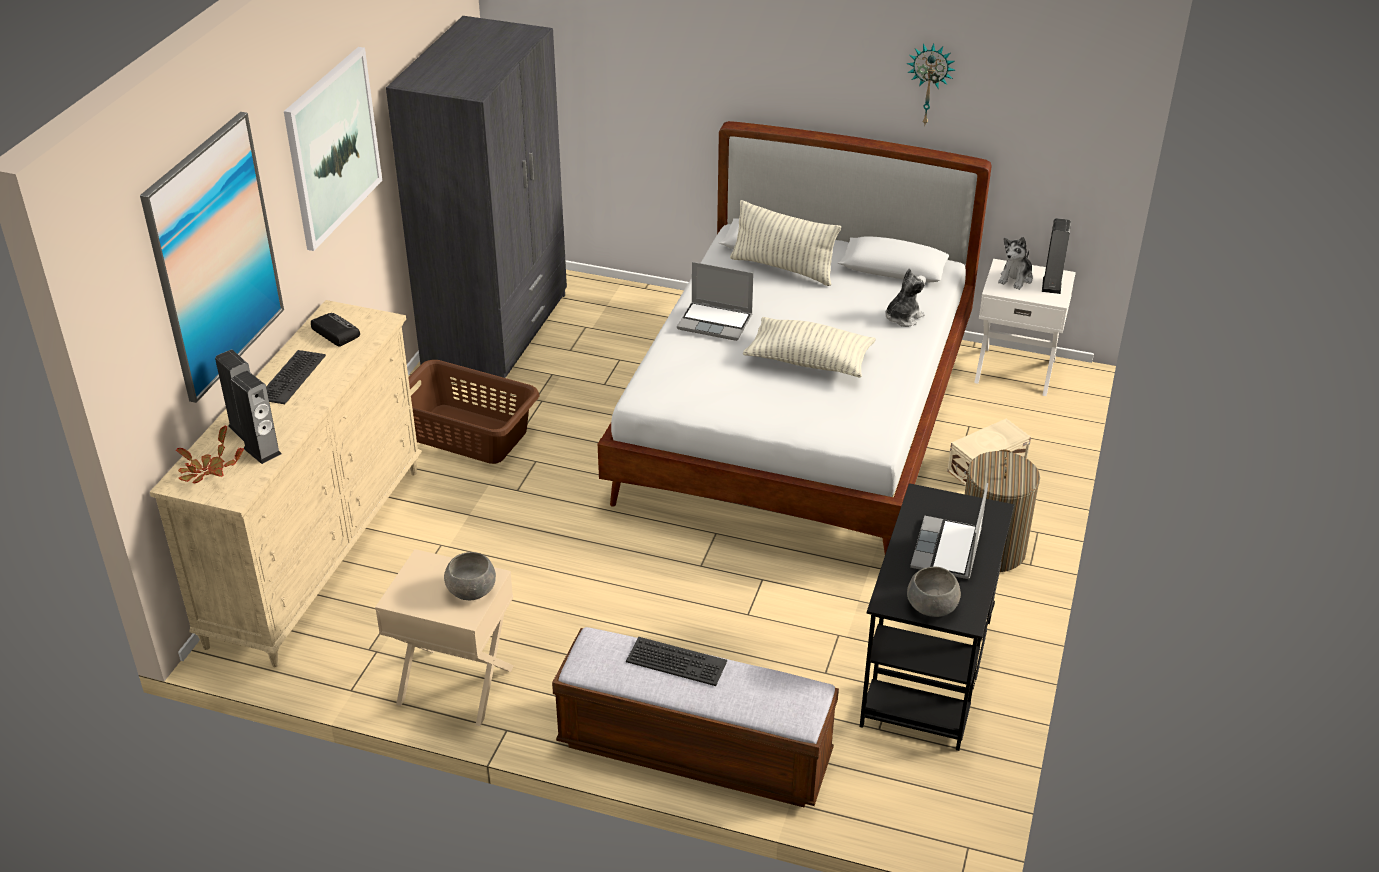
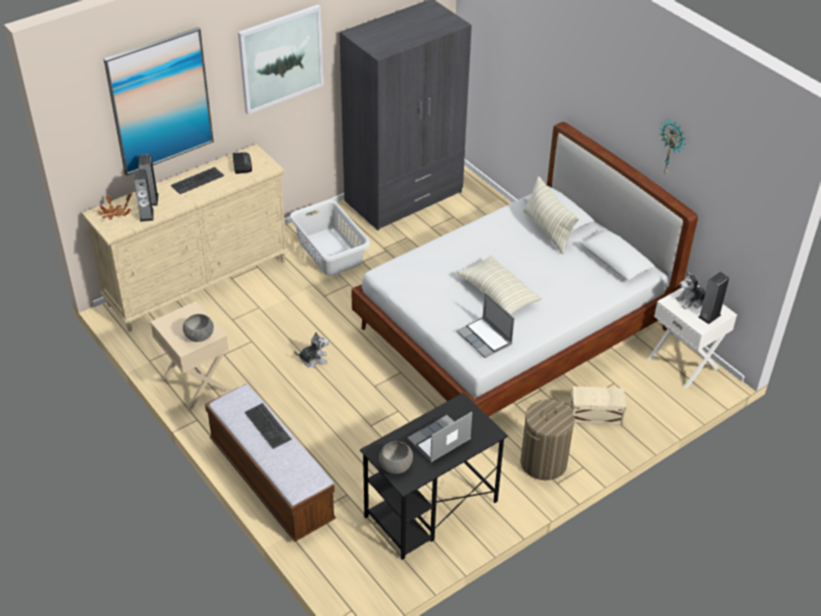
camera: 35 degrees right, 5 degrees up
brown laundry basket [408,360,540,464] -> grey laundry basket [289,200,370,276]
laptop [677,262,753,341] -> laptop moved to [457,292,514,358]
plush toy [886,268,926,327] -> plush toy moved to [294,332,329,367]

